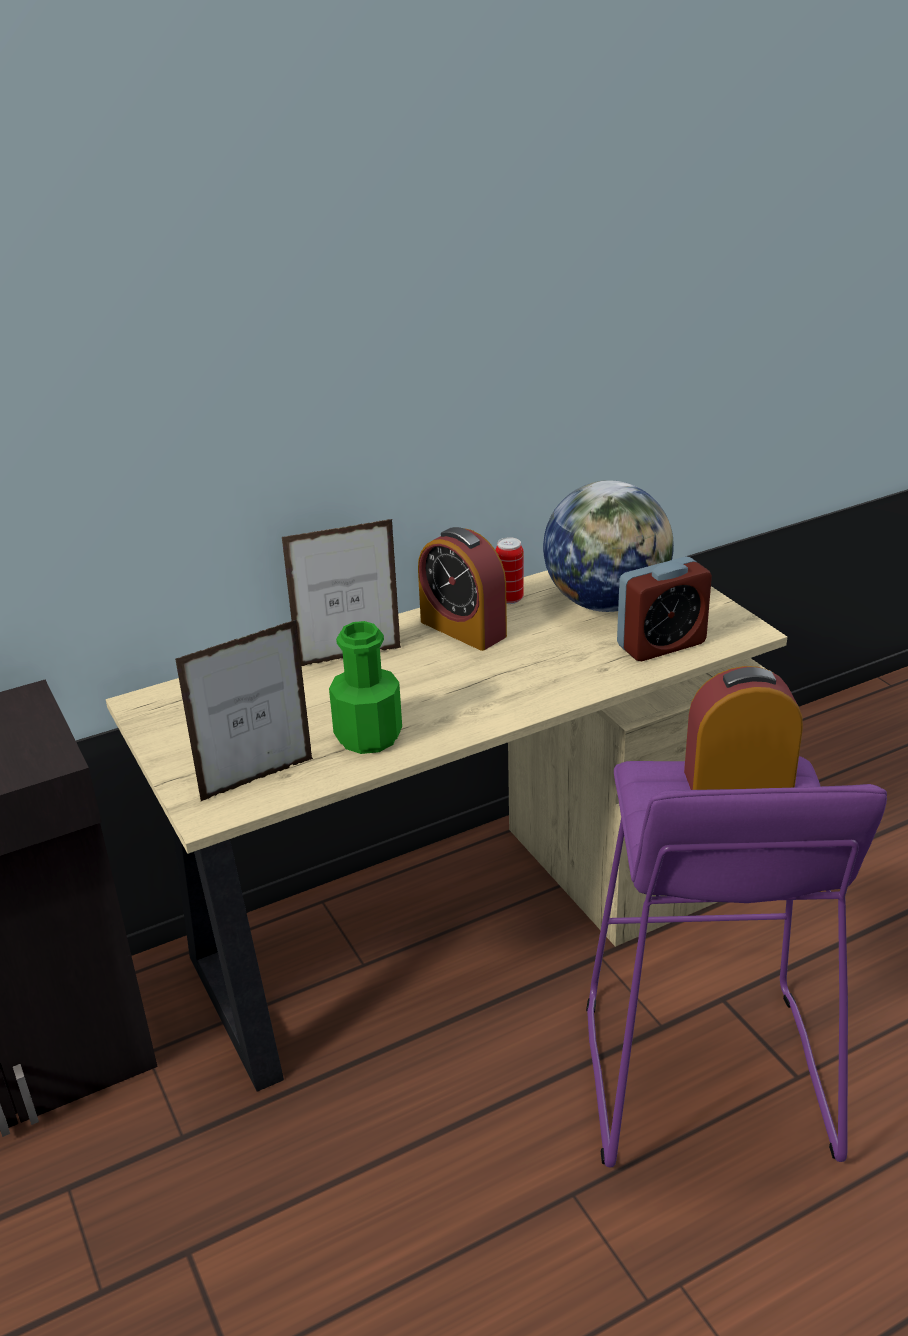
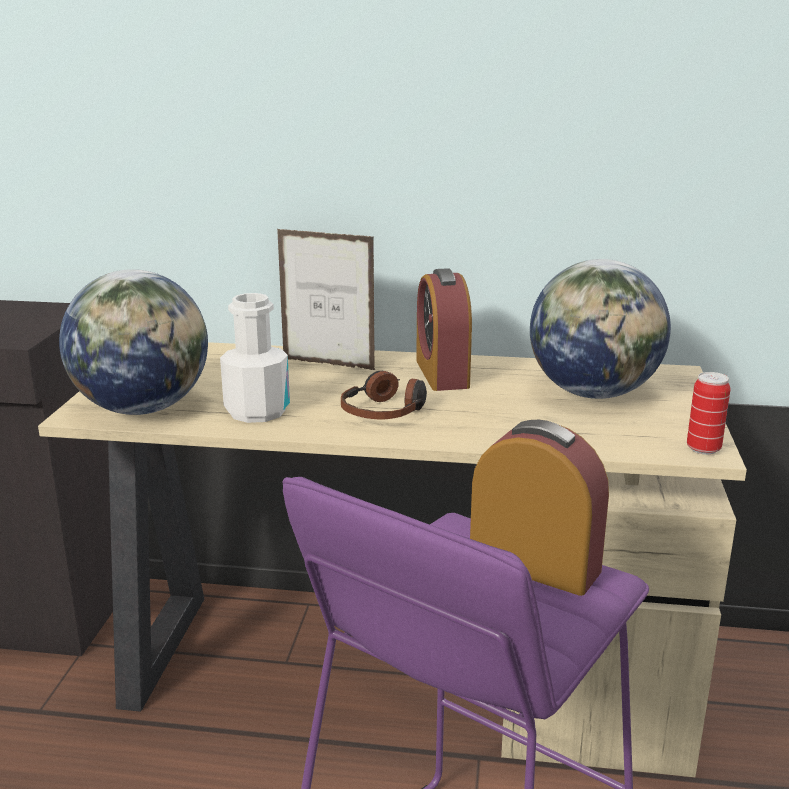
camera: 35 degrees right, 10 degrees down
picture frame [175,619,313,801] -> globe [59,269,208,415]
green bottle [329,621,402,754] -> white bottle [220,293,290,423]
can [495,537,524,604] -> can moved to [687,372,730,455]
alarm clock [617,557,712,661] -> none
none -> headphones [341,371,427,419]

